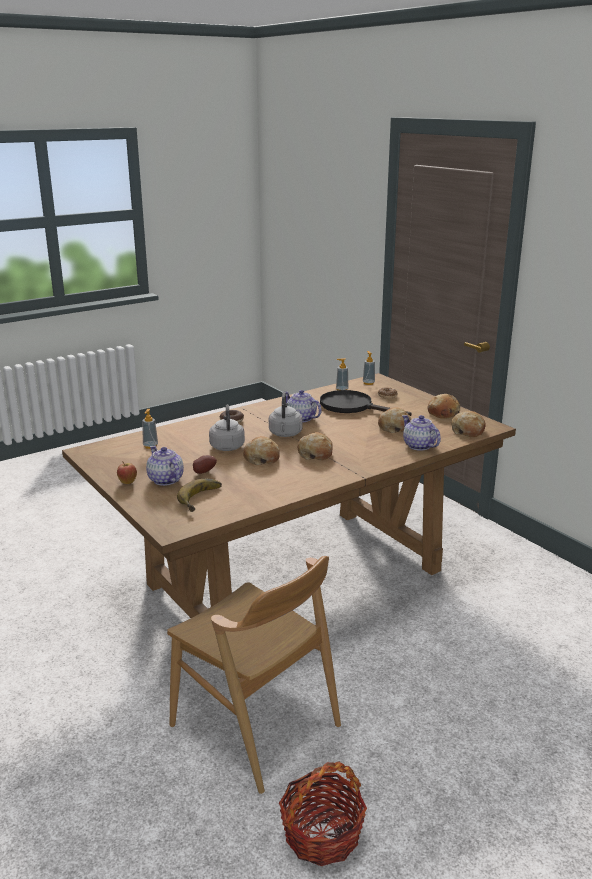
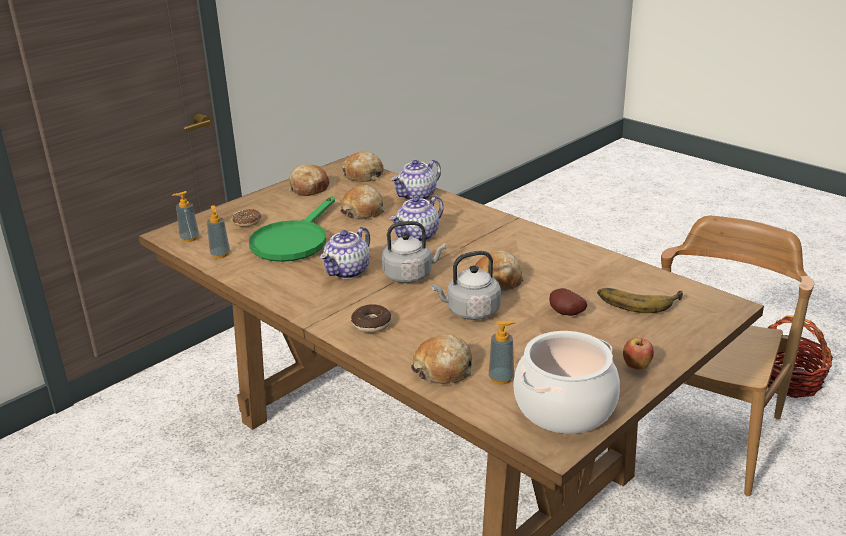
camera: 100 degrees left, 5 degrees up
teapot [146,446,184,486] -> teapot moved to [389,196,444,242]
bread [297,432,333,460] -> bread moved to [411,334,473,384]
black frying pan [320,390,411,416] -> green frying pan [249,196,335,262]
none -> cooking pot [514,331,620,434]

